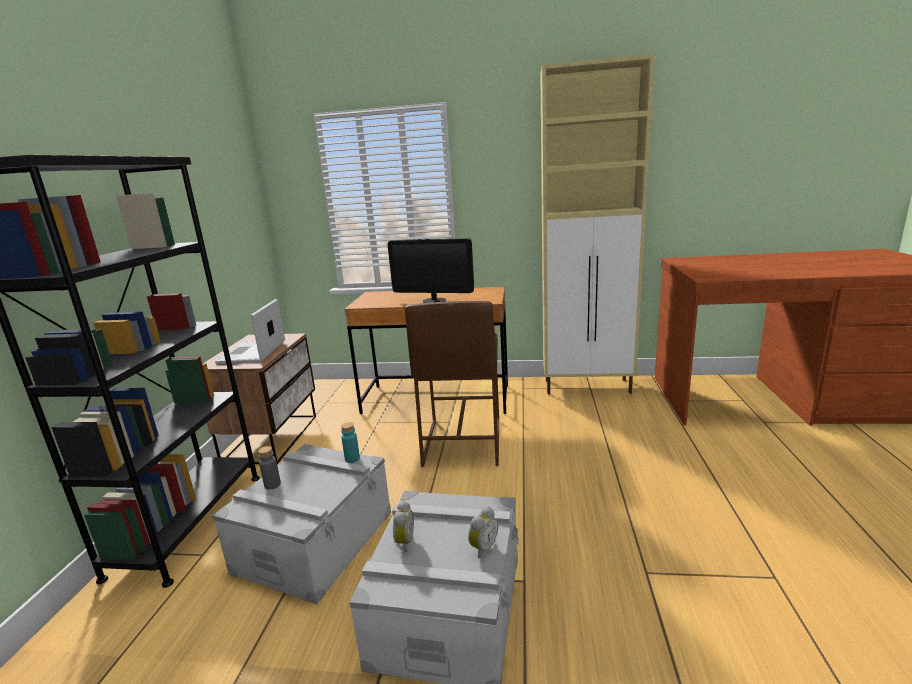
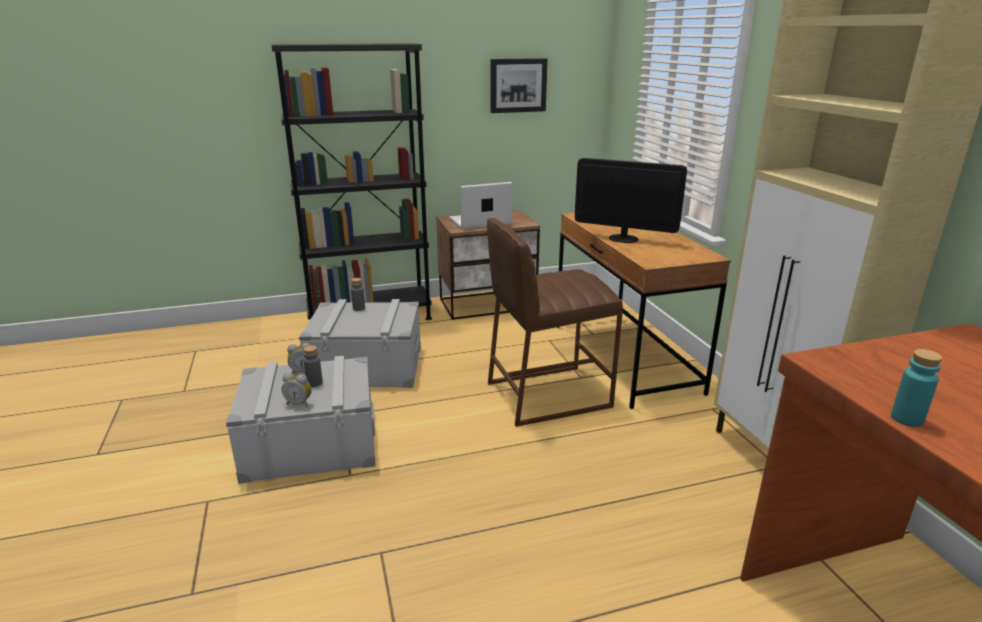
camera: 65 degrees right, 5 degrees up
turquoise bottle [341,422,360,463] -> turquoise bottle moved to [891,349,942,427]
monitor [388,238,474,303] -> monitor turned 120 degrees clockwise [575,158,687,243]
none -> grey bottle [304,345,323,387]
none -> picture [491,58,548,113]

